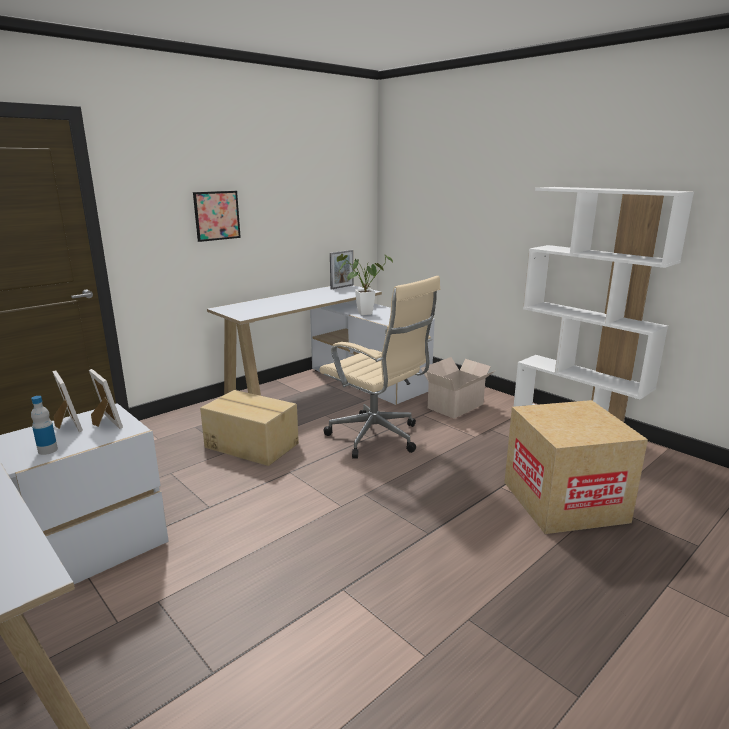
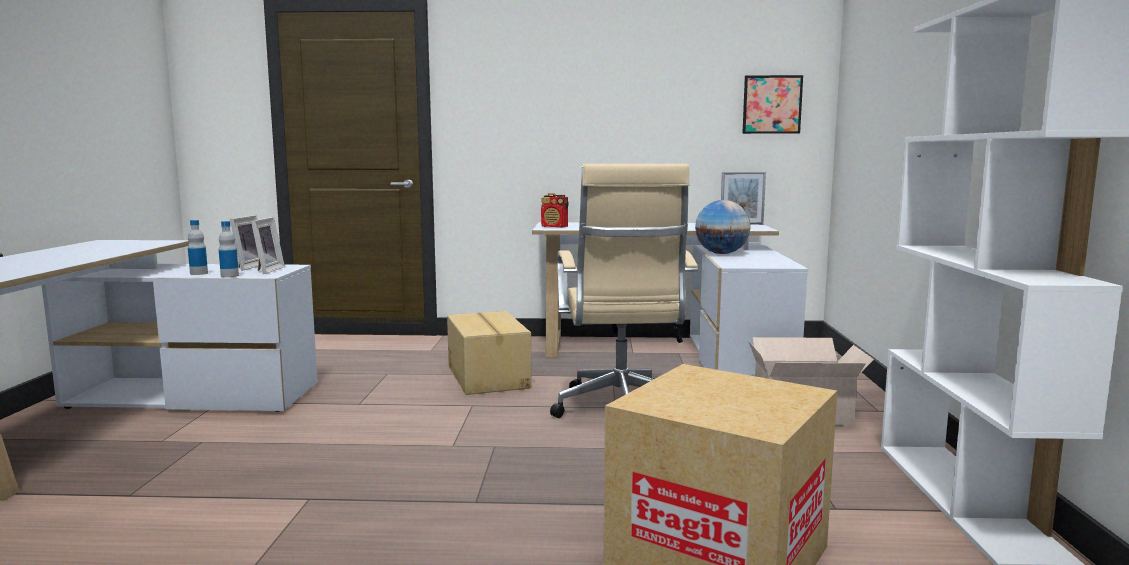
camera: 45 degrees right, 10 degrees down
picture [193,191,241,242] -> picture moved to [742,75,803,134]
potted plant [337,254,393,315] -> globe [695,200,751,254]
none -> bottle [219,221,239,278]
none -> radio [541,193,569,228]

